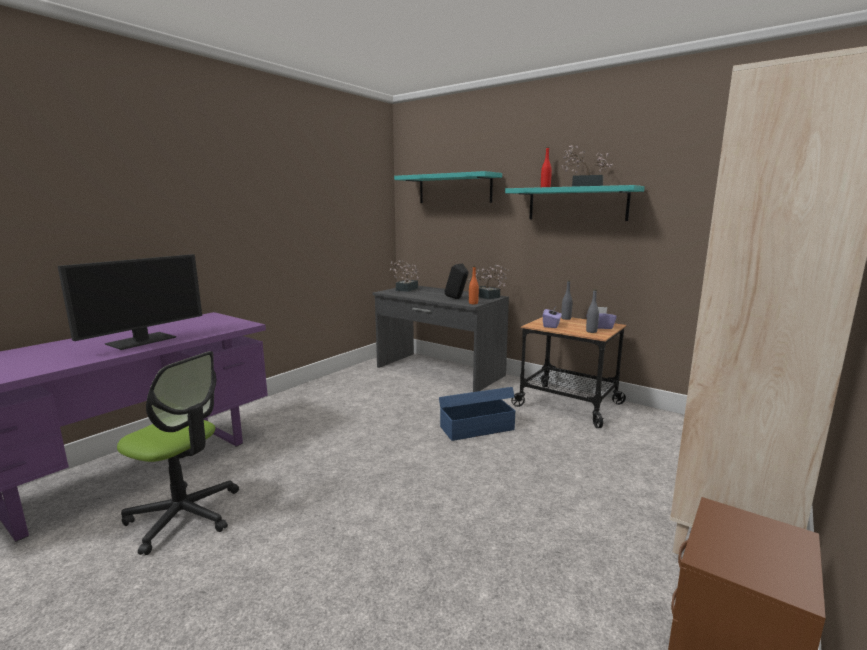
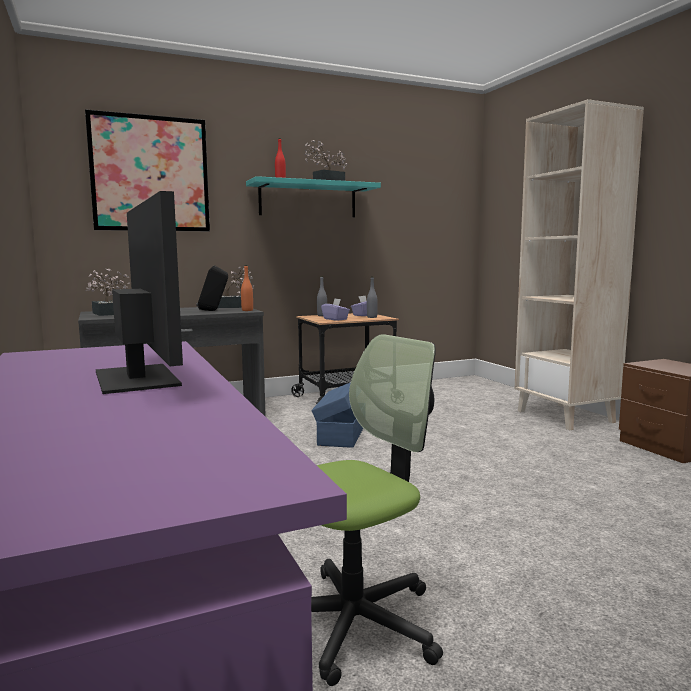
camera: 60 degrees left, 5 degrees down
turquoise shelf [394,171,502,203] -> picture [85,109,210,231]

